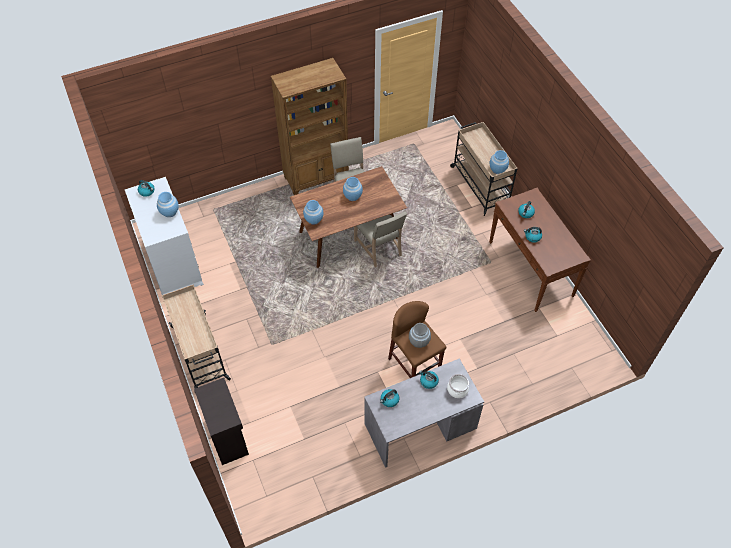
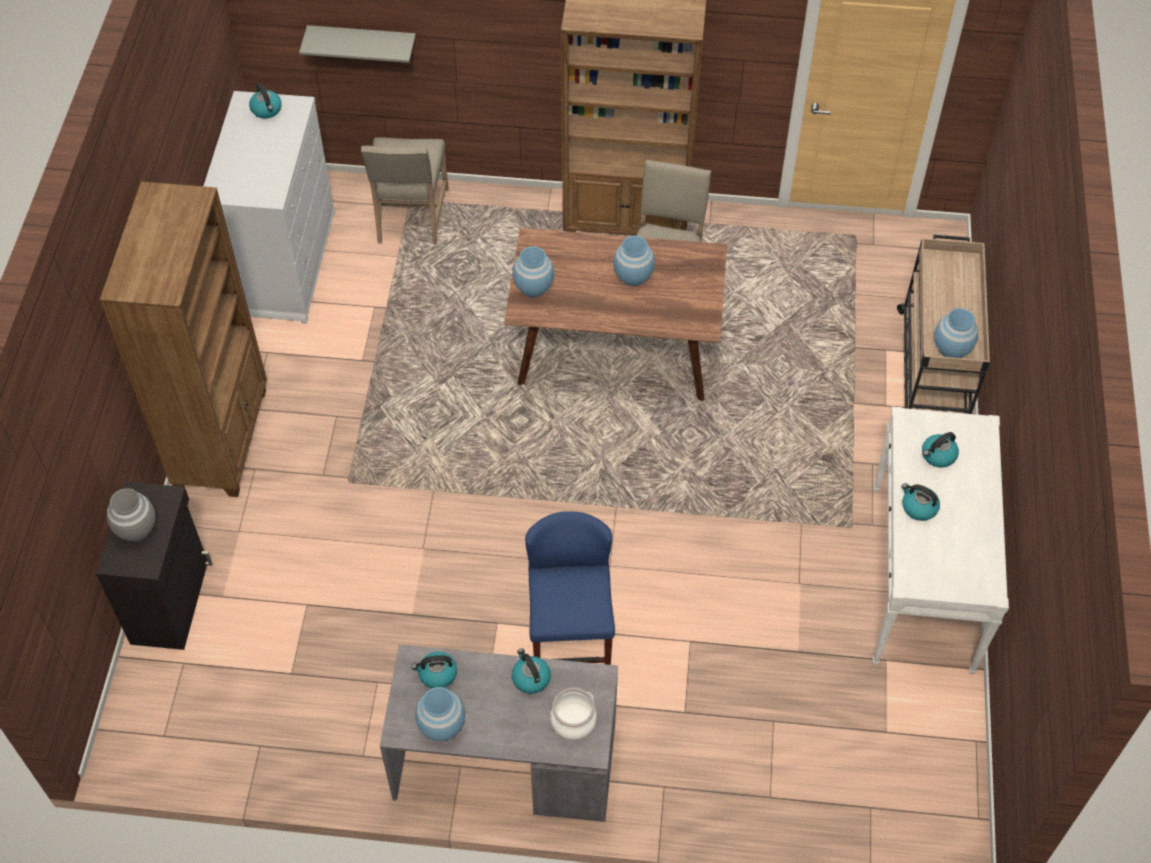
camera: 30 degrees right, 0 degrees up
blue vase [157,192,179,217] -> blue vase moved to [415,687,465,741]
beige cart [162,284,231,389] -> brown bookcase [100,182,267,497]
beige chair [354,212,407,267] -> beige chair moved to [361,137,449,244]
brown stool [388,301,446,378] -> blue stool [525,511,615,665]
grey vase [409,323,431,348] -> grey vase moved to [107,488,156,542]
brown console table [489,188,591,312] -> white console table [873,407,1009,674]
none -> grey shelf [299,25,416,63]

